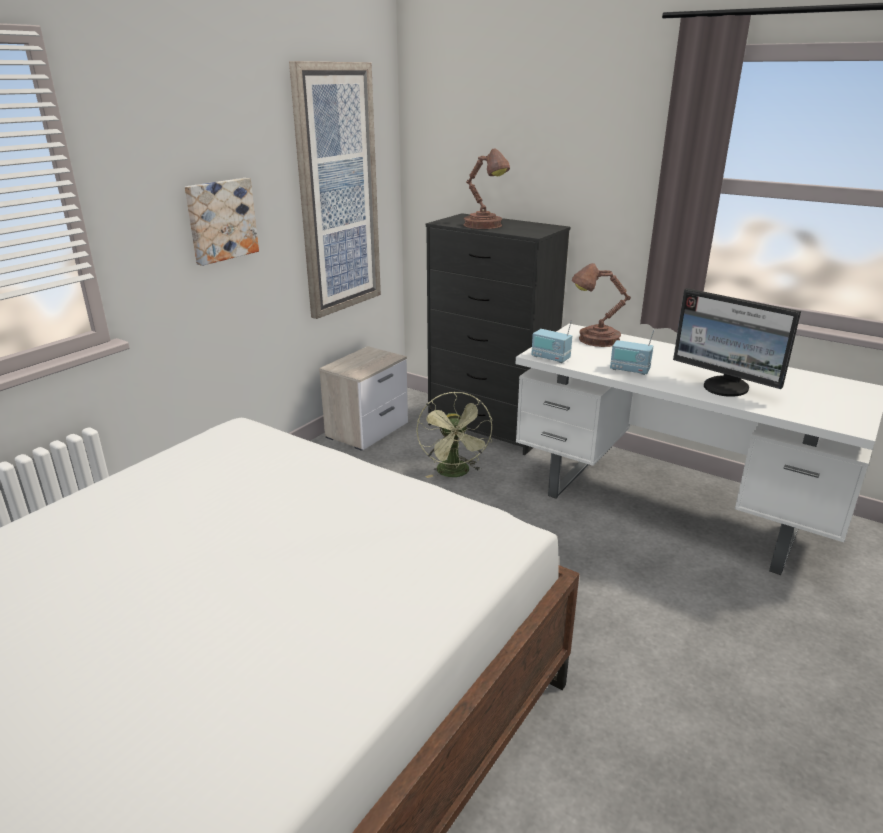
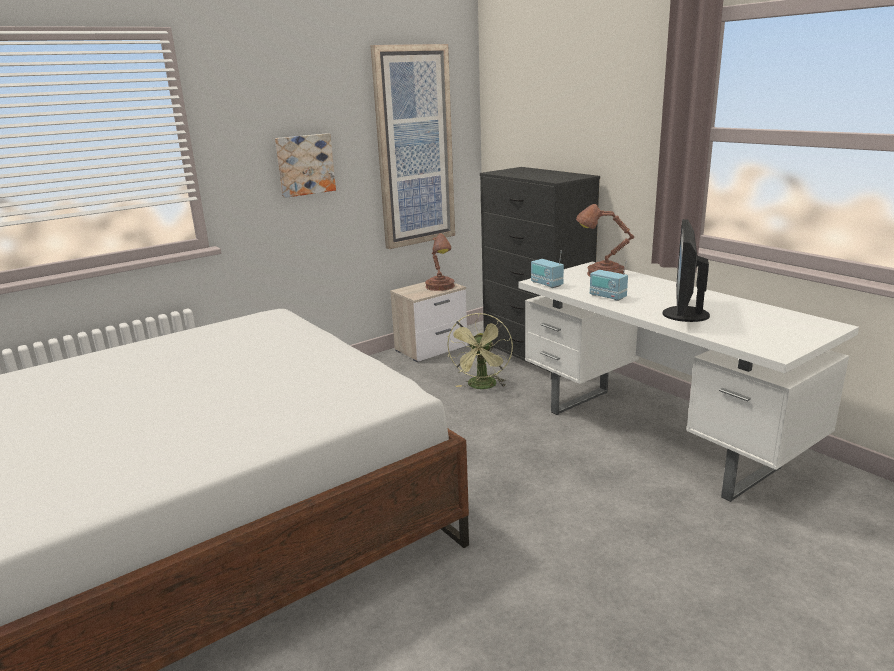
camera: 20 degrees right, 5 degrees down
brown table lamp [464,148,510,229] -> brown table lamp moved to [425,233,455,291]
monitor [673,288,801,397] -> monitor turned 45 degrees clockwise [663,219,710,322]

